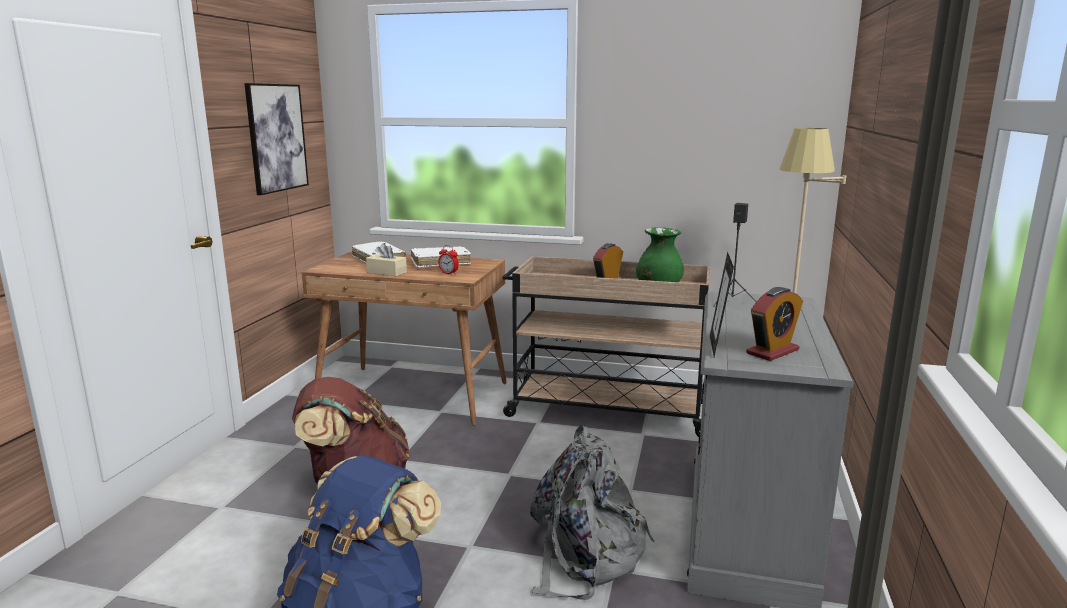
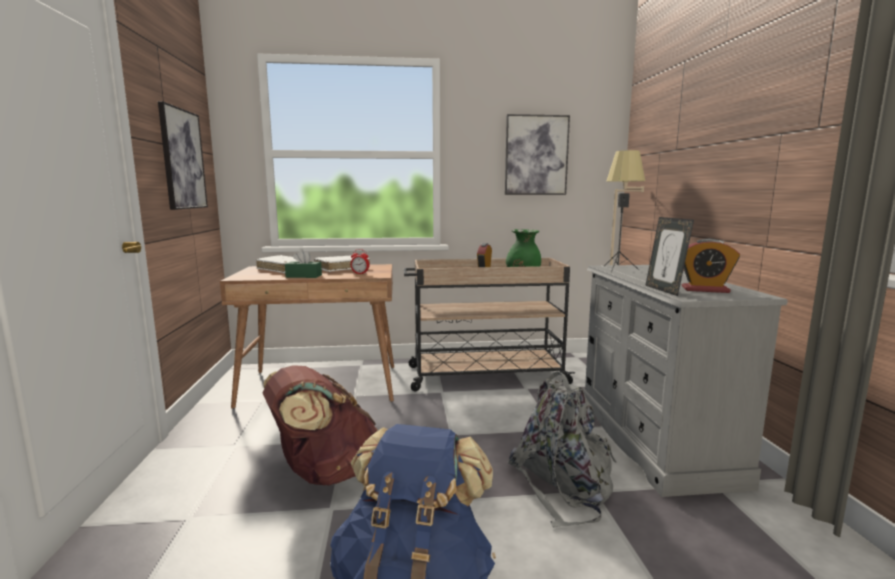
camera: 20 degrees left, 5 degrees down
beige tissue box [366,243,407,276] -> green tissue box [285,250,322,278]
alarm clock [746,287,803,361] -> alarm clock turned 75 degrees clockwise [682,239,740,293]
none -> picture [505,114,570,195]

